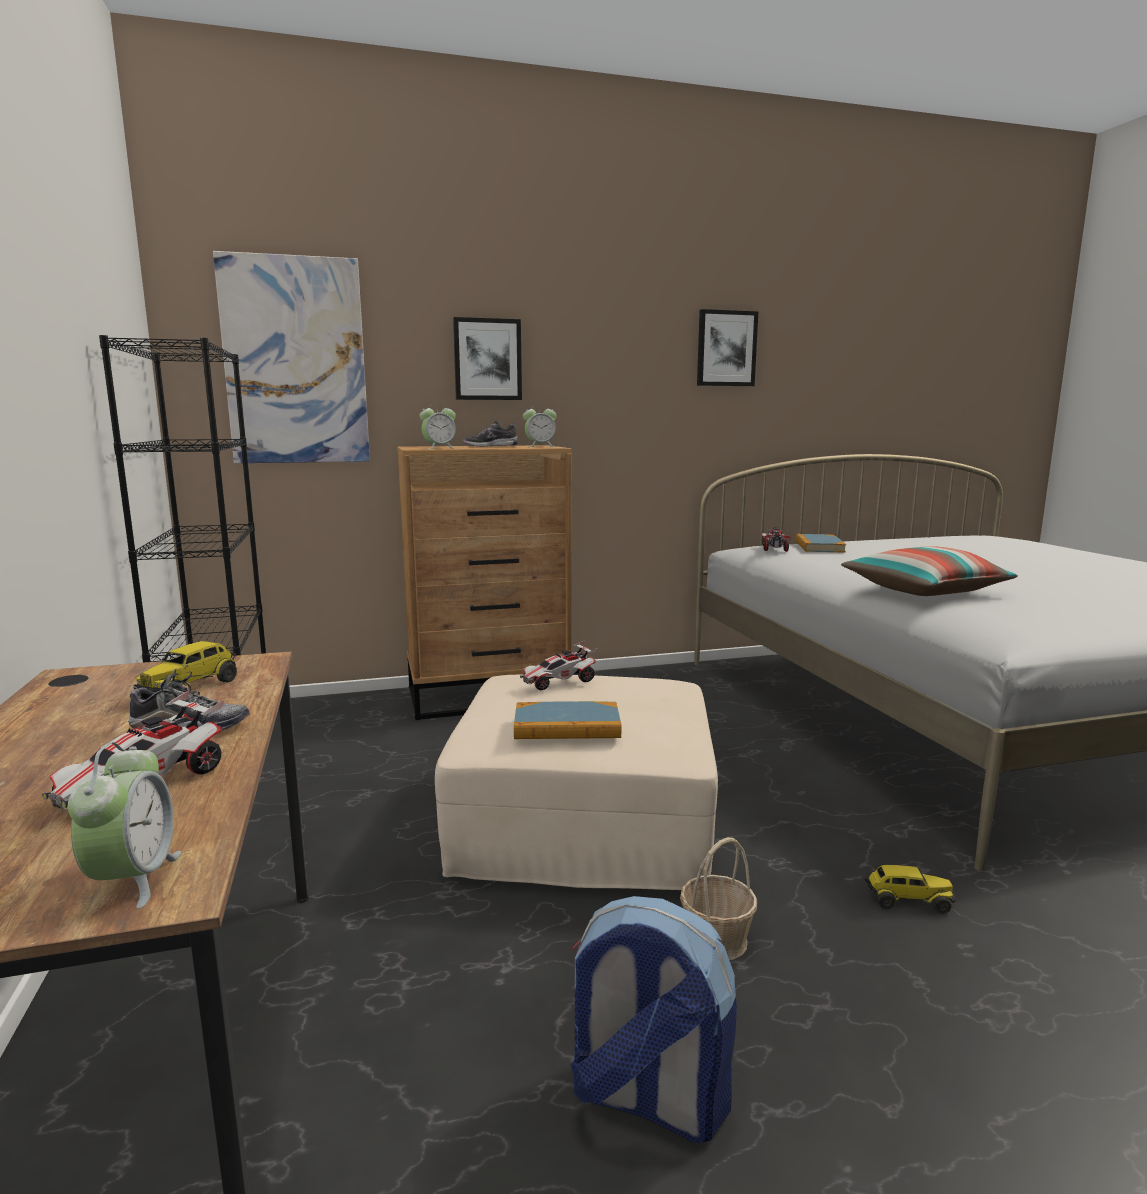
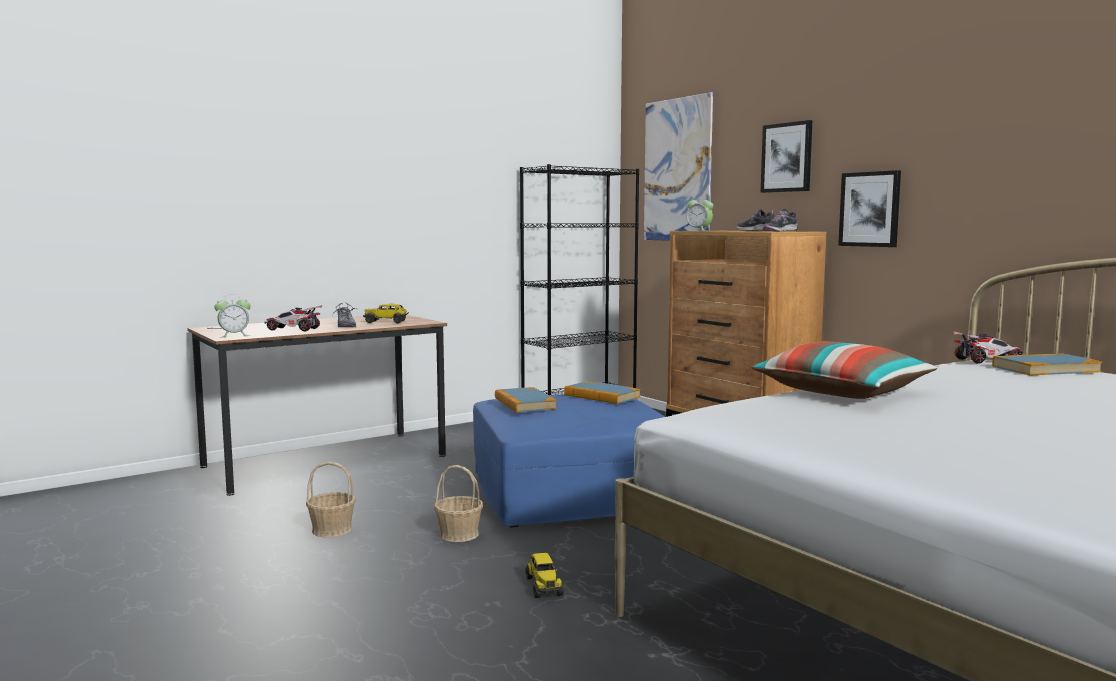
camera: 70 degrees right, 5 degrees down
beige ottoman [435,674,718,890] -> blue ottoman [473,394,665,527]
toy car [520,641,599,690] -> book [564,381,641,404]
alarm clock [523,403,557,447] -> shoe [763,209,798,231]
backpack [571,896,737,1143] -> basket [306,461,356,537]
picture [697,309,758,386] -> picture moved to [838,170,901,247]

